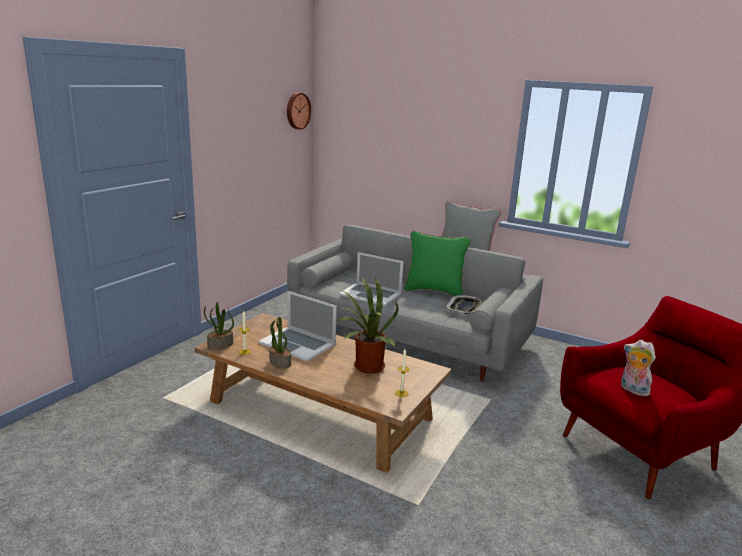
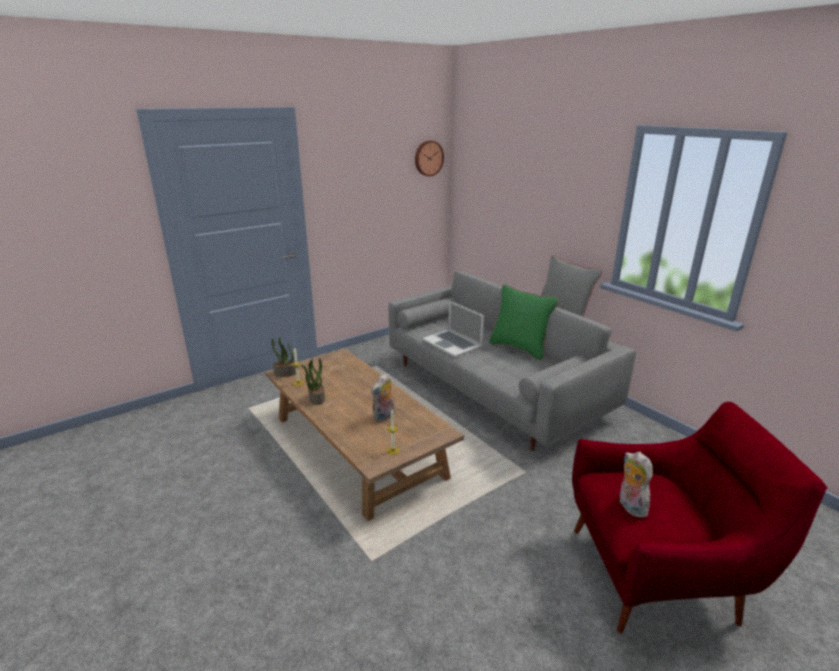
camera: 25 degrees right, 5 degrees up
laptop [258,291,337,362] -> none
potted plant [337,276,399,374] -> plush toy [371,373,395,422]
tray [445,295,483,314] -> none

